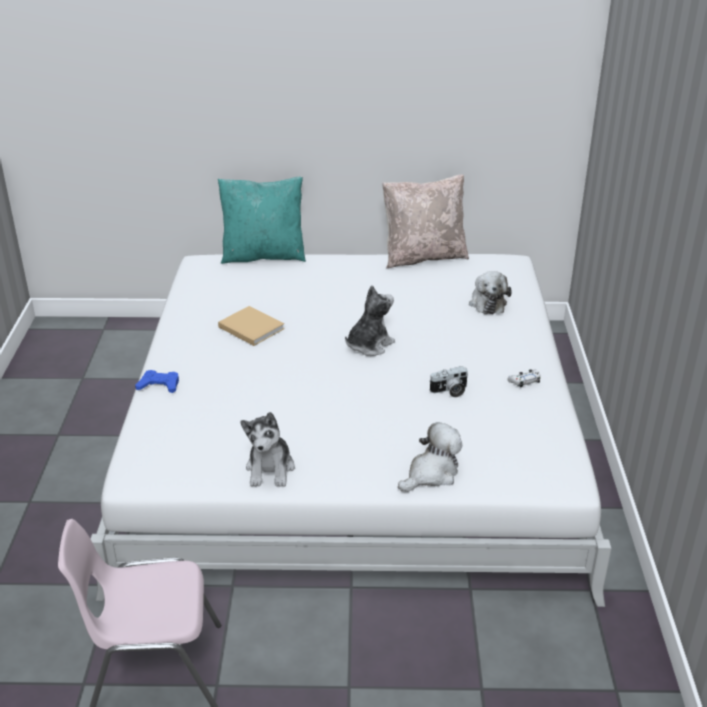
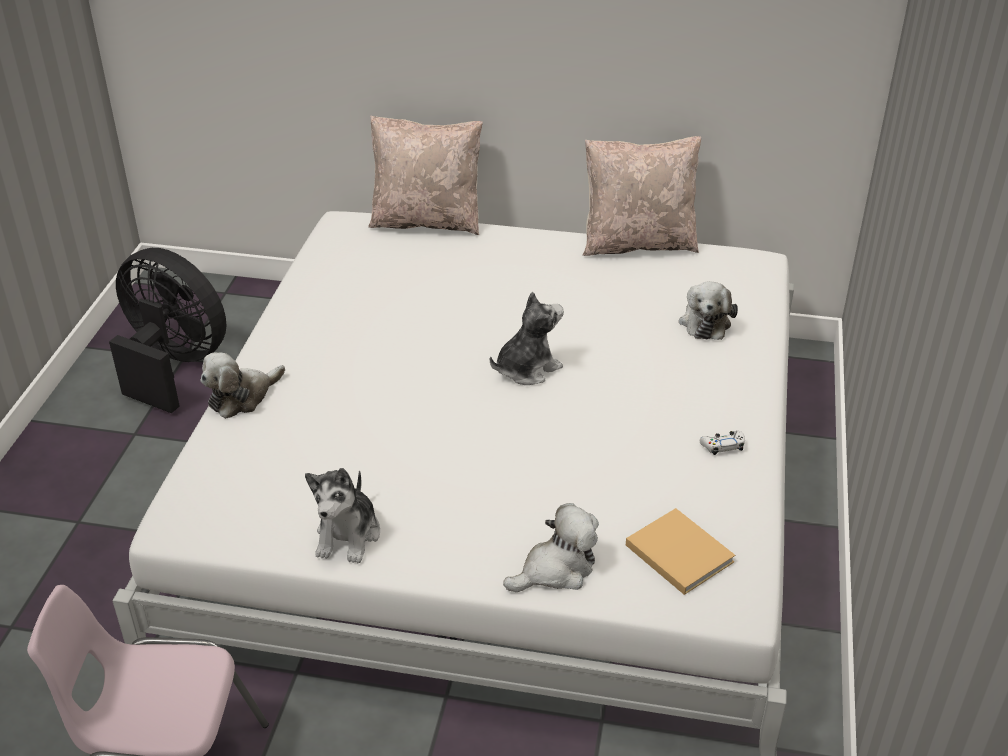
camera: 10 degrees right, 5 degrees up
blue game controller [135,370,179,393] -> plush toy [201,352,285,419]
turquoise pillow [218,177,306,264] -> beige pillow [368,115,483,235]
beige book [218,306,285,346] -> beige book moved to [626,508,735,595]
camera [429,366,468,397] -> none
none -> black fan [109,248,226,413]

